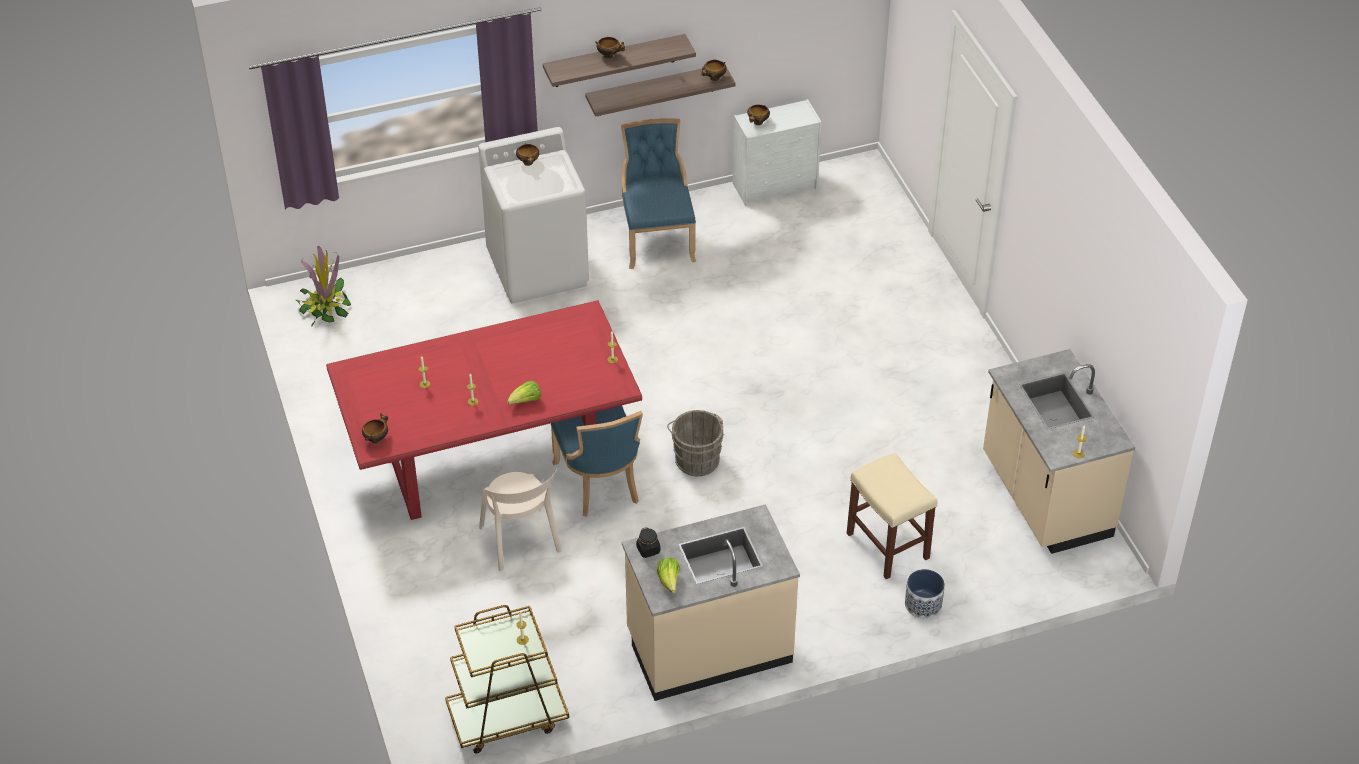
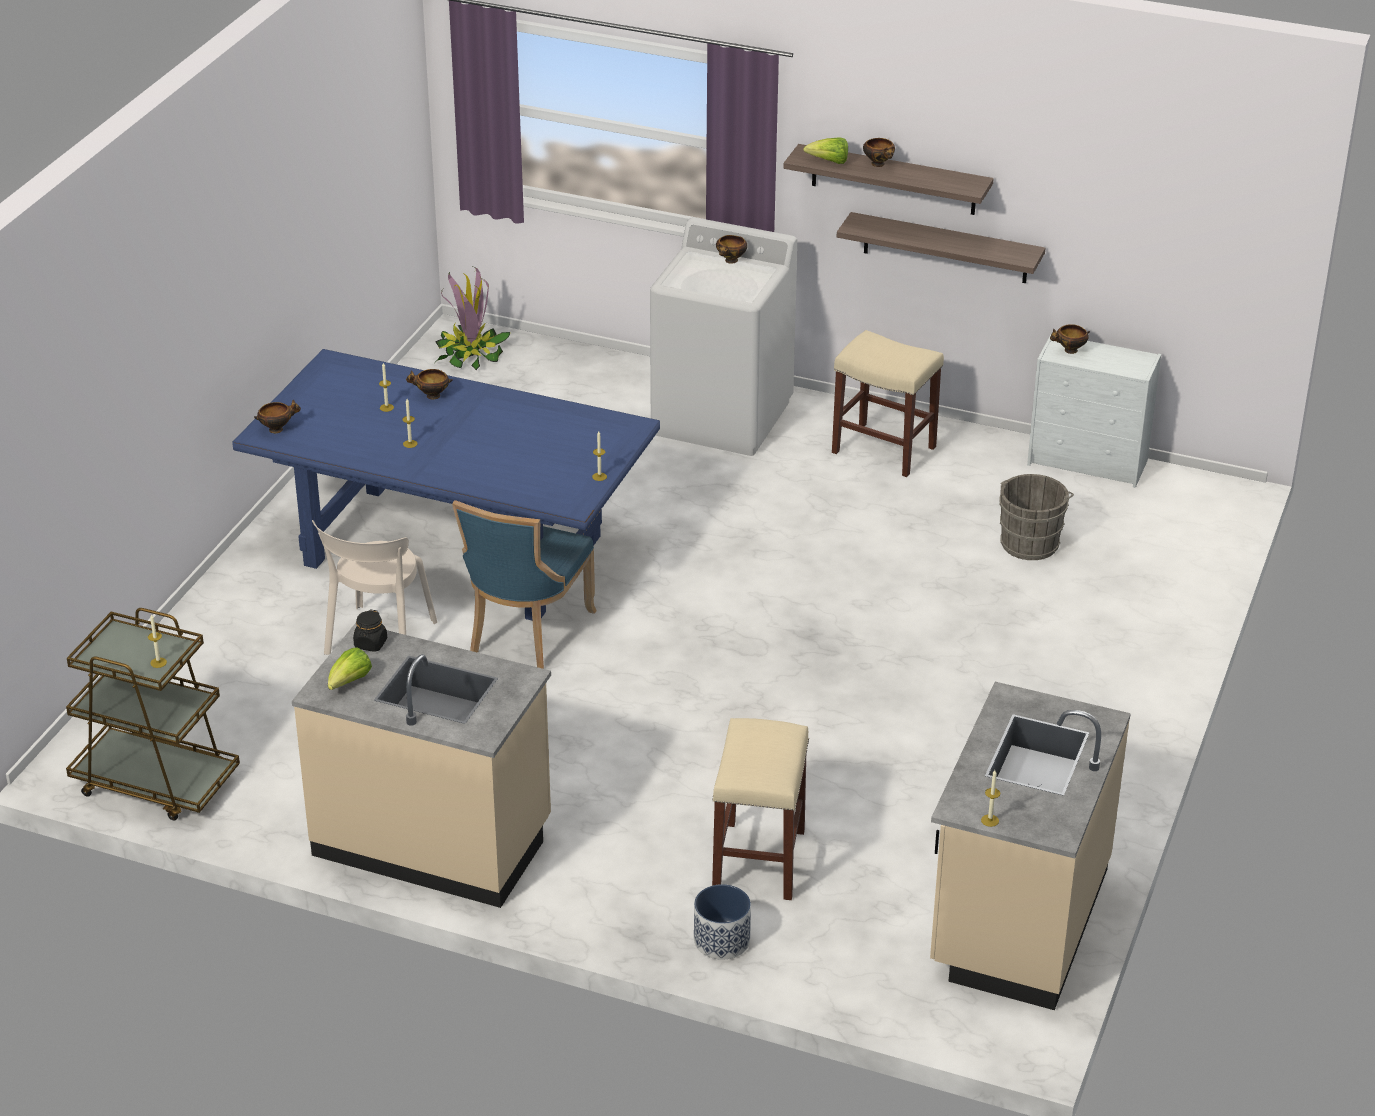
camera: 40 degrees right, 10 degrees down
red dining table [326,300,642,520] -> blue dining table [232,349,660,621]
lettuce [507,381,541,405] -> lettuce moved to [803,137,848,164]
blue chair [621,119,696,269] -> beige stool [832,330,944,477]
grey bucket [667,410,724,476] -> grey bucket moved to [999,474,1074,560]
bowl [701,60,727,81] -> bowl moved to [406,369,453,400]

